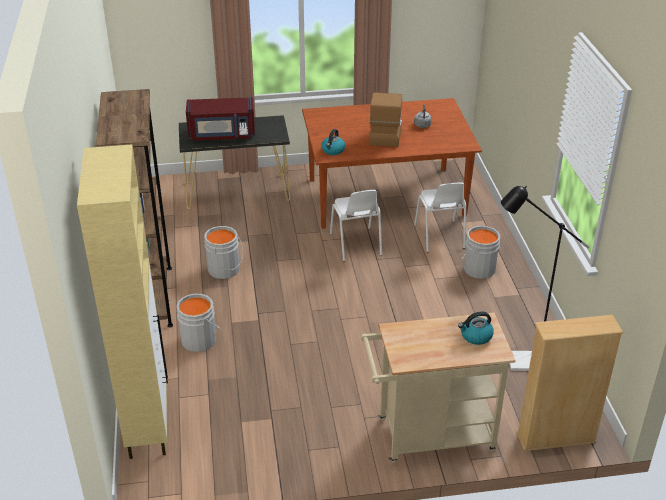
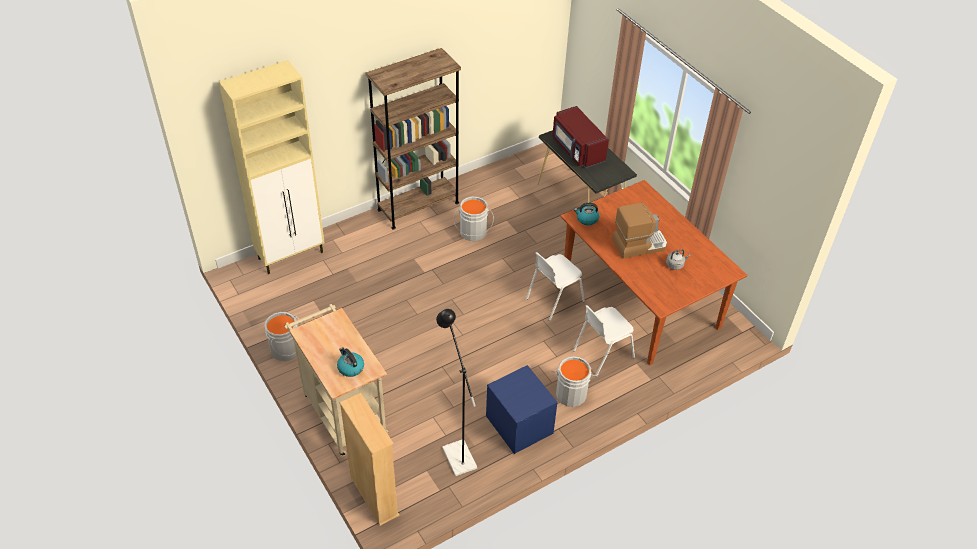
camera: 65 degrees right, 10 degrees up
grey bucket [176,294,221,352] -> grey bucket moved to [264,312,302,361]
none -> blue nightstand [486,365,558,454]

